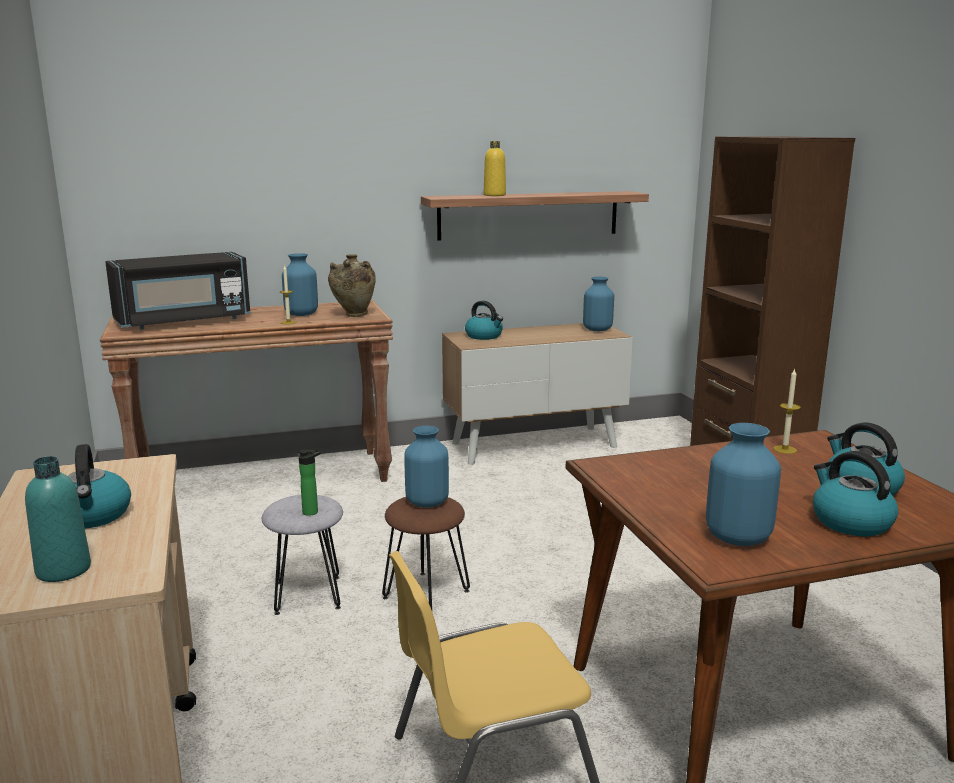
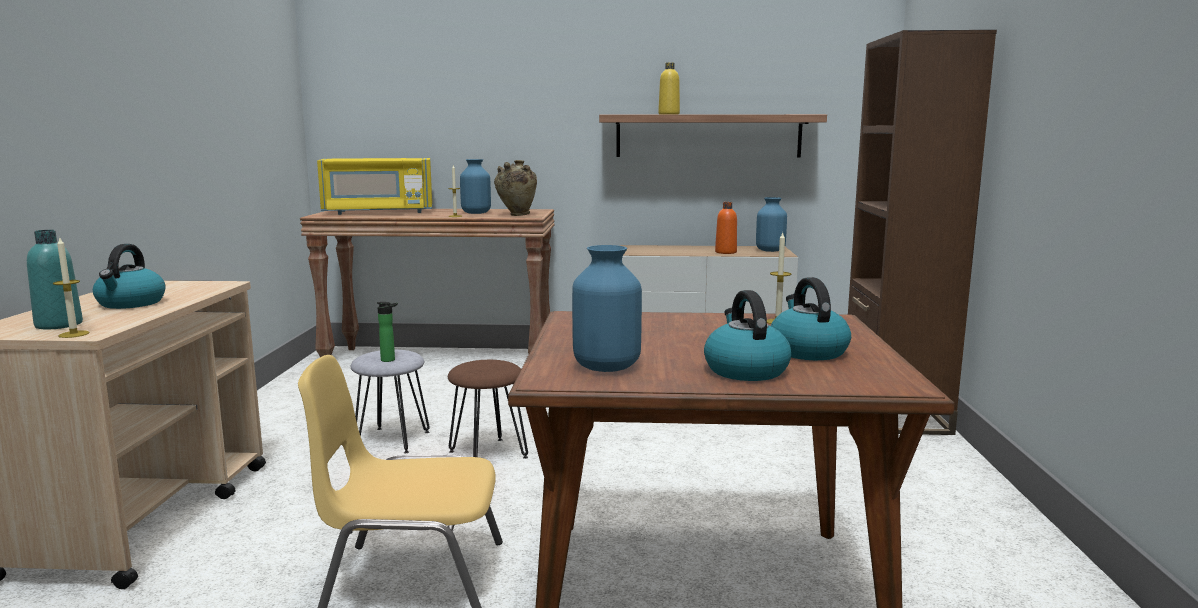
camera: 20 degrees right, 5 degrees down
black microwave [105,252,250,329] -> yellow microwave [317,158,432,215]
blue vase [404,426,449,508] -> none
kettle [465,301,503,340] -> none
none -> candle [53,238,90,338]
none -> orange bottle [715,202,737,254]

